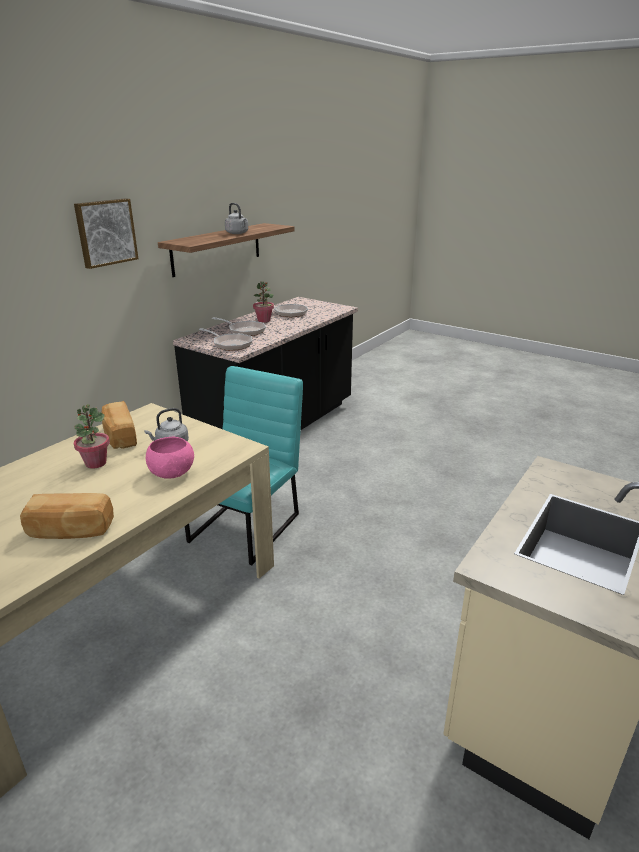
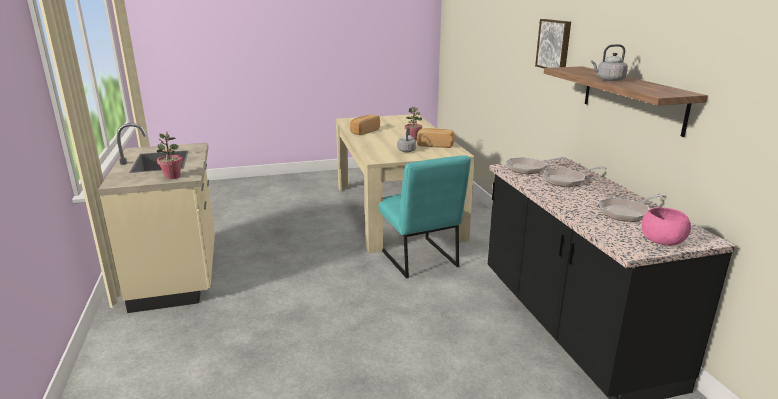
camera: 130 degrees right, 5 degrees down
pink bowl [145,437,194,479] -> pink bowl moved to [641,207,691,246]
potted plant [253,281,274,323] -> potted plant moved to [157,131,183,179]

